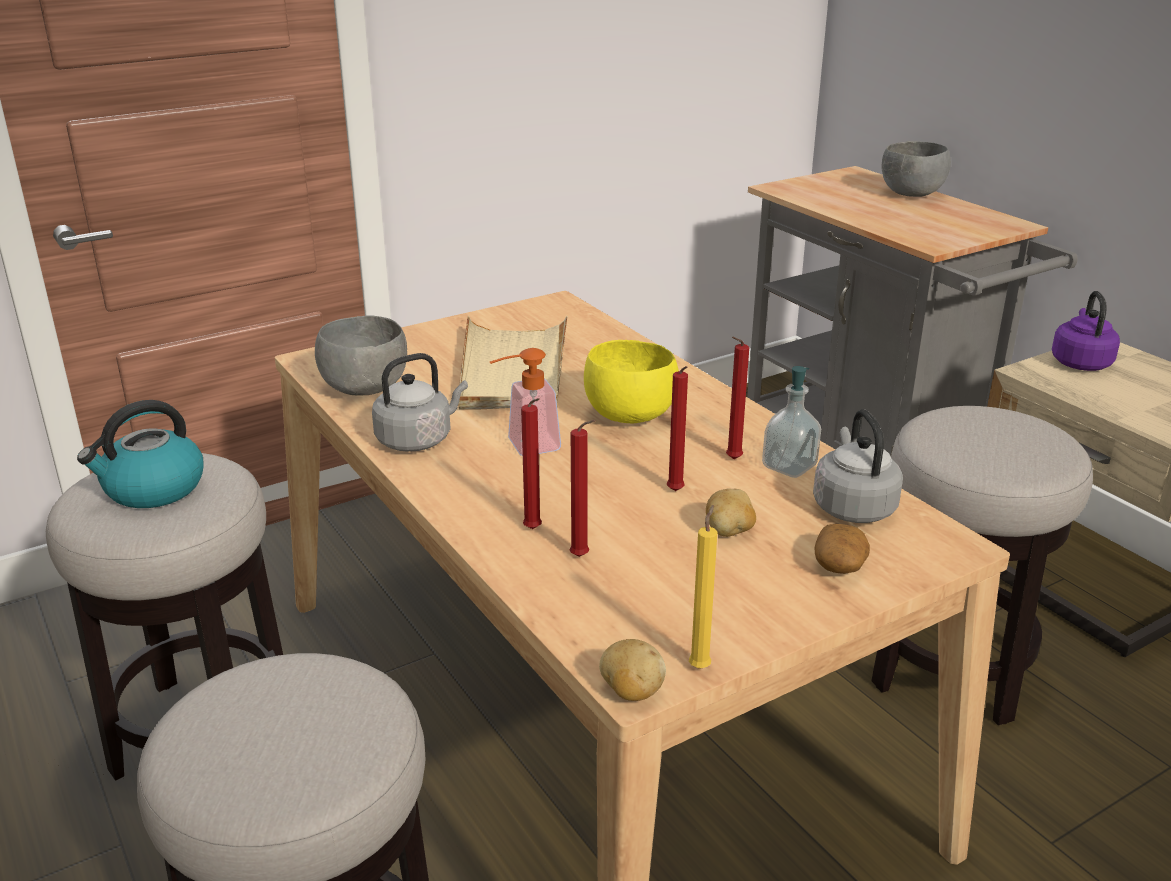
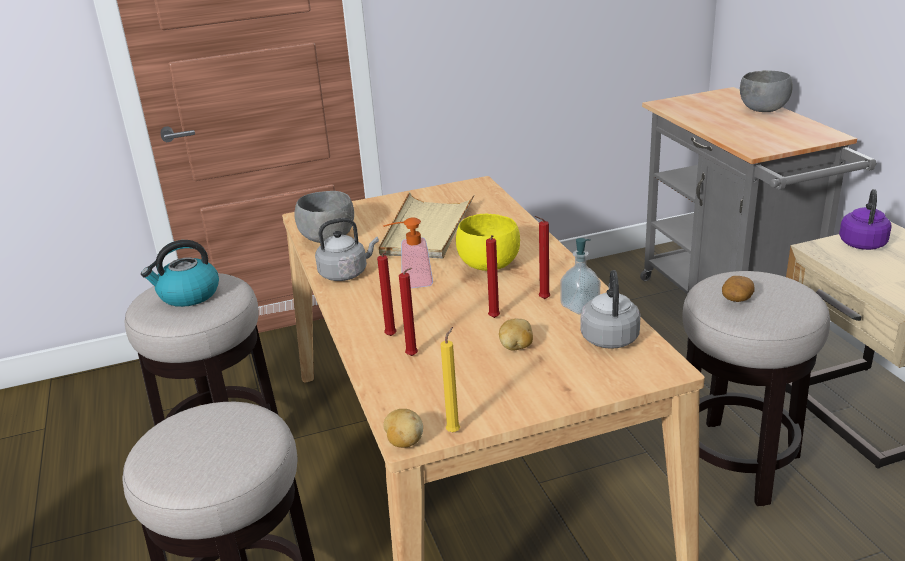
camera: 15 degrees right, 0 degrees up
potato [814,524,870,574] -> potato moved to [722,276,755,302]

